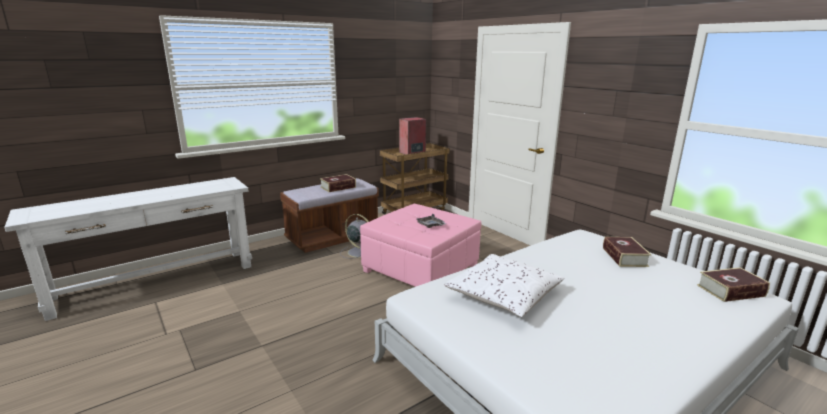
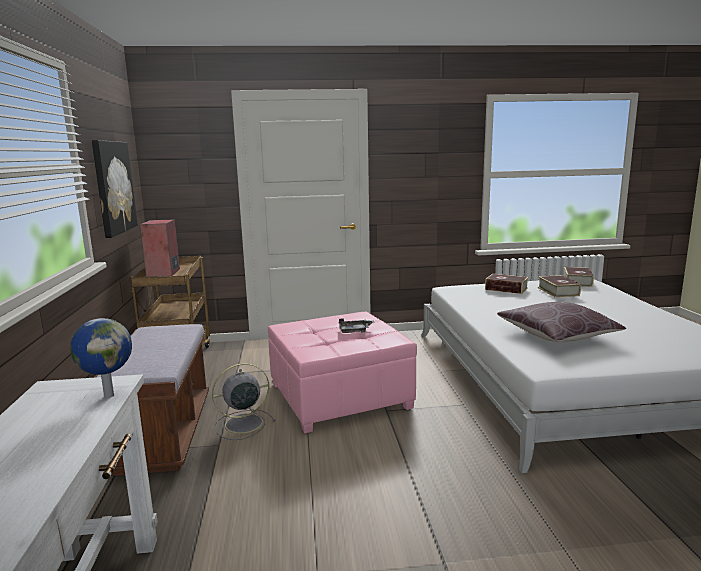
camera: 60 degrees left, 5 degrees down
book [320,174,356,192] -> book moved to [537,275,581,297]
white pillow [444,254,564,317] -> brown pillow [497,302,626,342]
none -> globe [70,318,132,398]
none -> picture [92,140,138,238]

